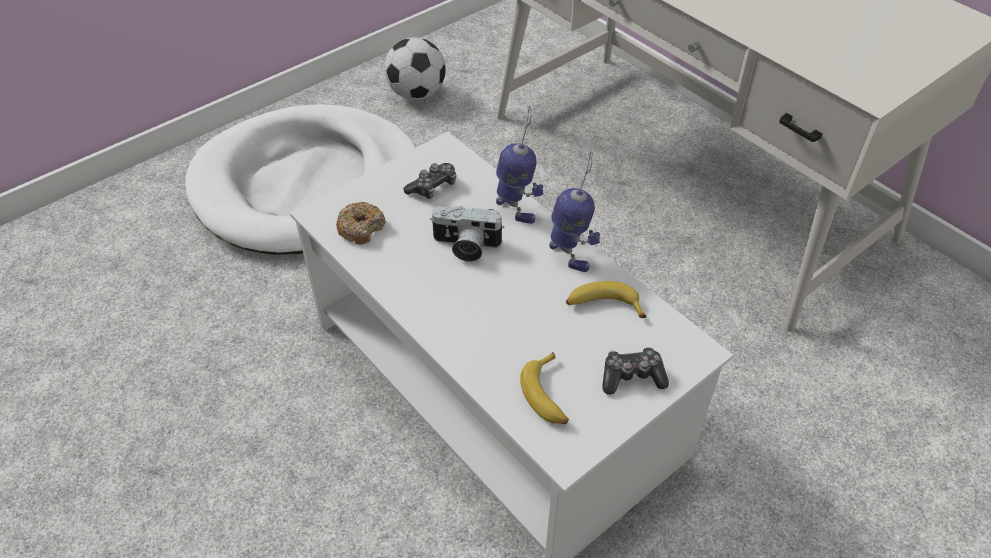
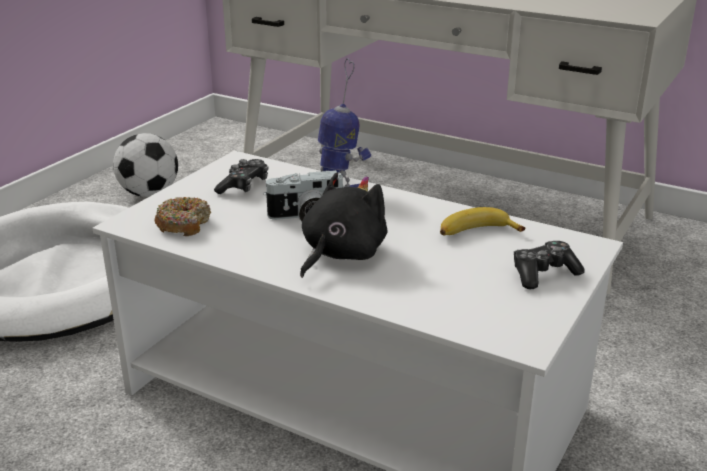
camera: 20 degrees left, 20 degrees down
banana [520,352,569,424] -> none
toy robot [549,151,600,272] -> none
none -> black plush toy [300,172,387,278]

